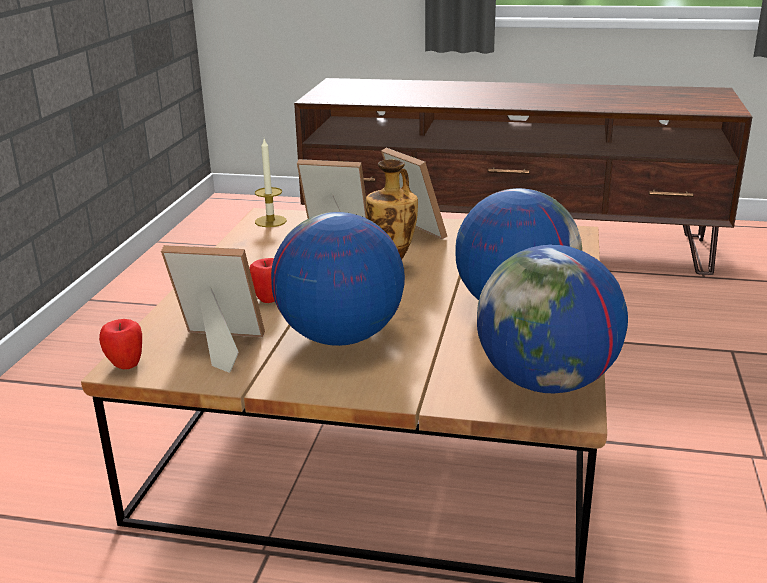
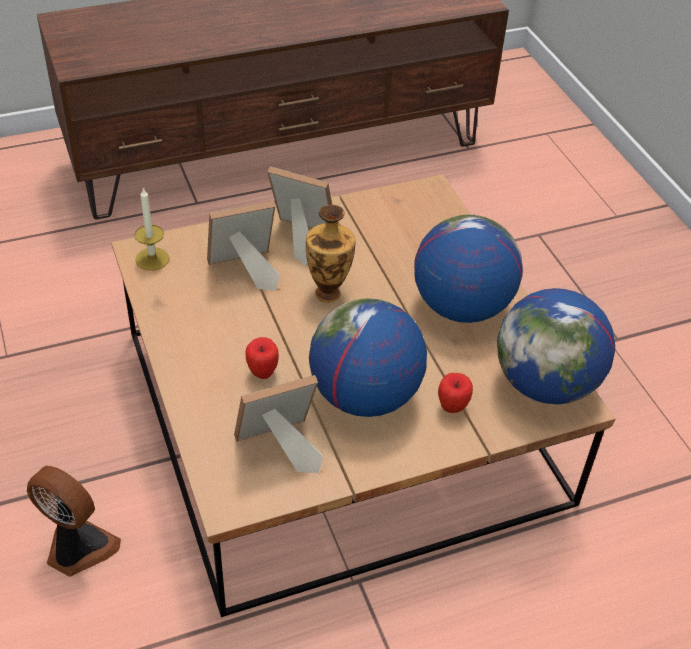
camera: 35 degrees left, 20 degrees up
apple [99,319,142,369] -> apple moved to [438,373,473,413]
none -> fan [27,466,121,576]

